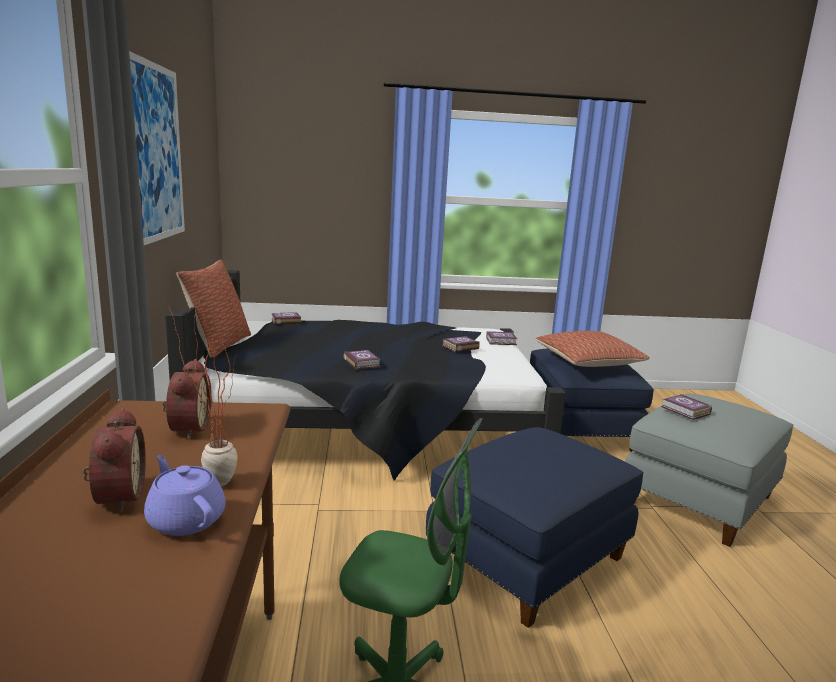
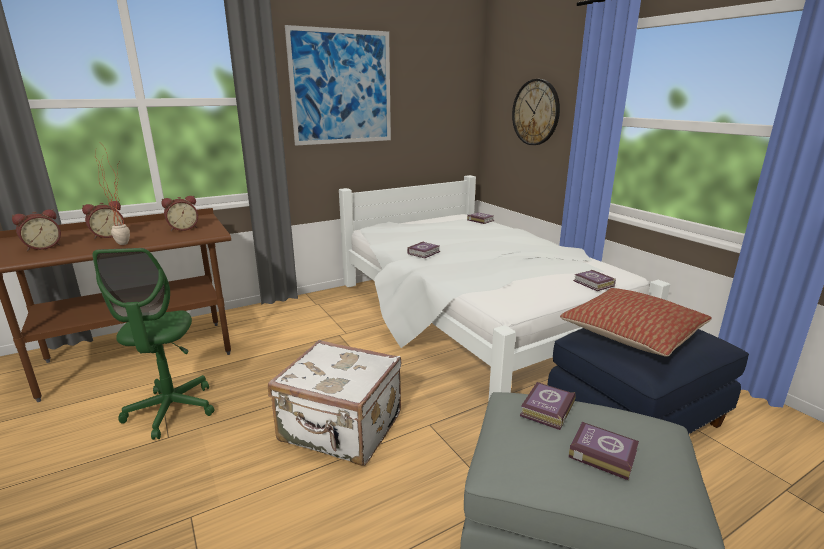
camera: 65 degrees right, 5 degrees up
purple teapot [144,455,226,536] -> none
black bed [165,270,566,481] -> white bed [339,175,670,402]
pillow [177,260,251,358] -> none
blue ottoman [426,427,644,628] -> white suitcase [268,340,401,466]
book [442,336,480,352] -> book moved to [568,422,639,480]
none -> alarm clock [12,209,61,251]
none -> wall clock [512,79,560,145]

